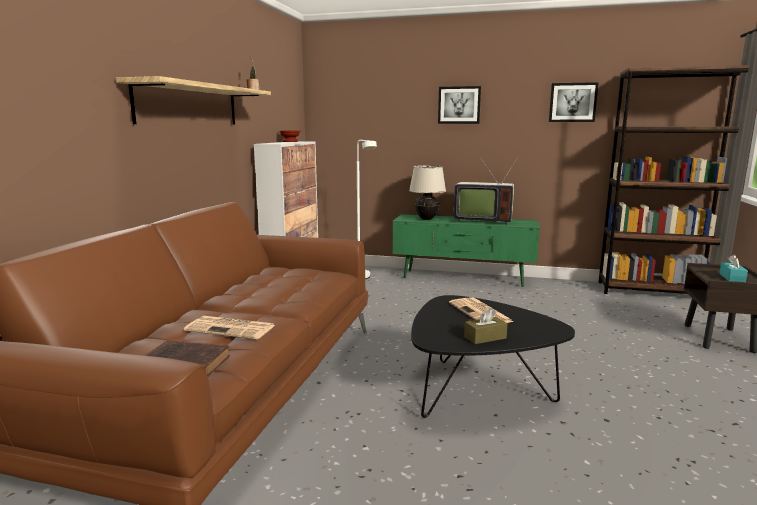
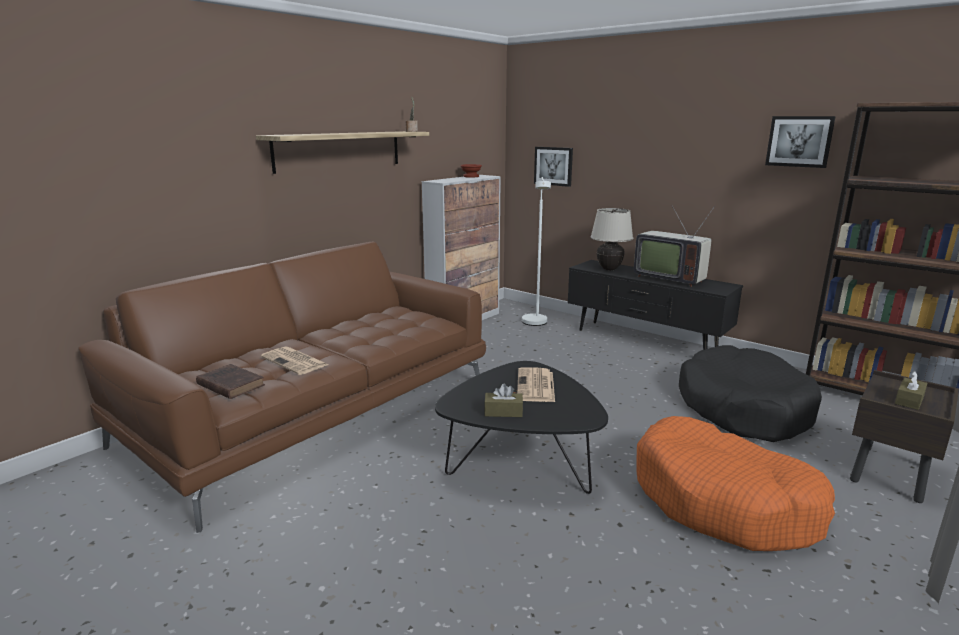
camera: 25 degrees right, 5 degrees up
green tv stand [393,214,540,287] -> black tv stand [568,260,743,350]
picture [438,86,481,124] -> picture moved to [534,147,573,187]
turquoise tissue box [719,255,748,282] -> brown tissue box [895,371,928,410]
none -> orange dog bed [637,416,835,551]
none -> black dog bed [679,345,822,442]

